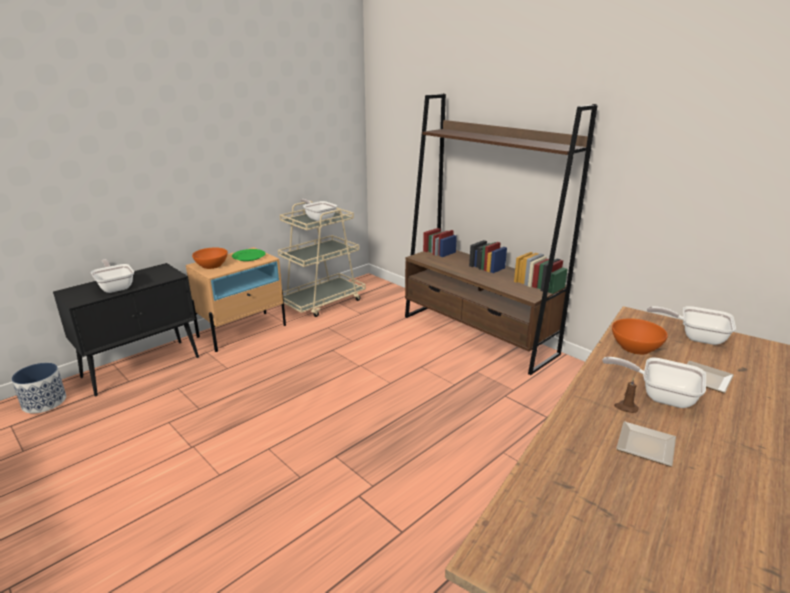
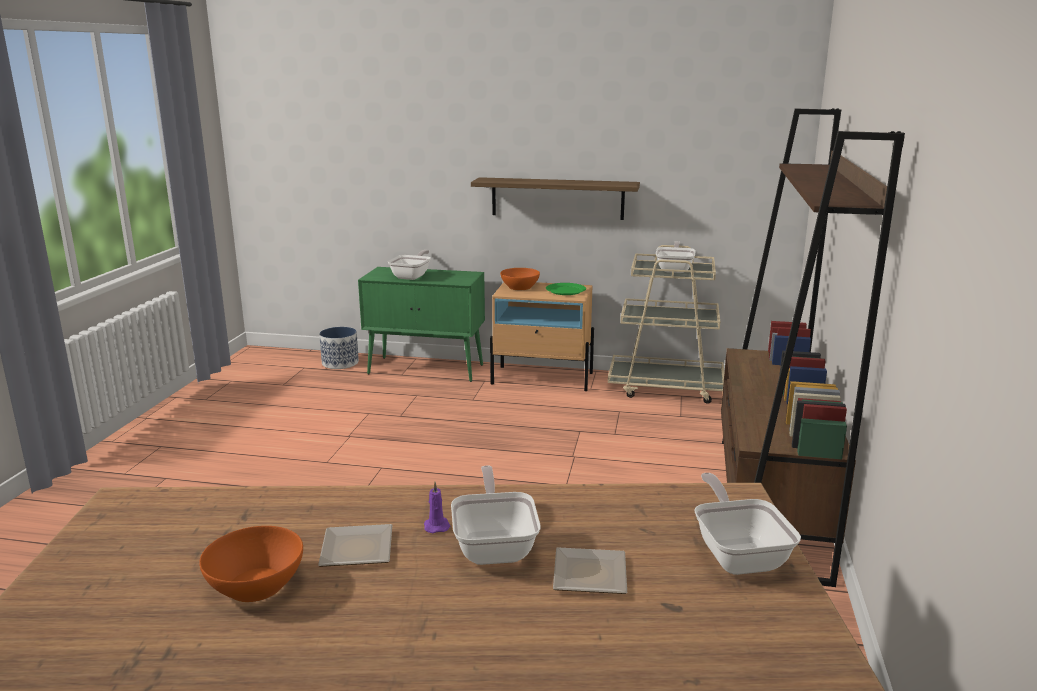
camera: 55 degrees right, 5 degrees down
black cabinet [53,263,199,396] -> green cabinet [358,267,485,382]
orange bowl [612,318,668,355] -> orange bowl moved to [199,526,303,602]
brown candle [614,377,638,413] -> purple candle [424,482,450,533]
none -> shelf [471,177,640,220]

